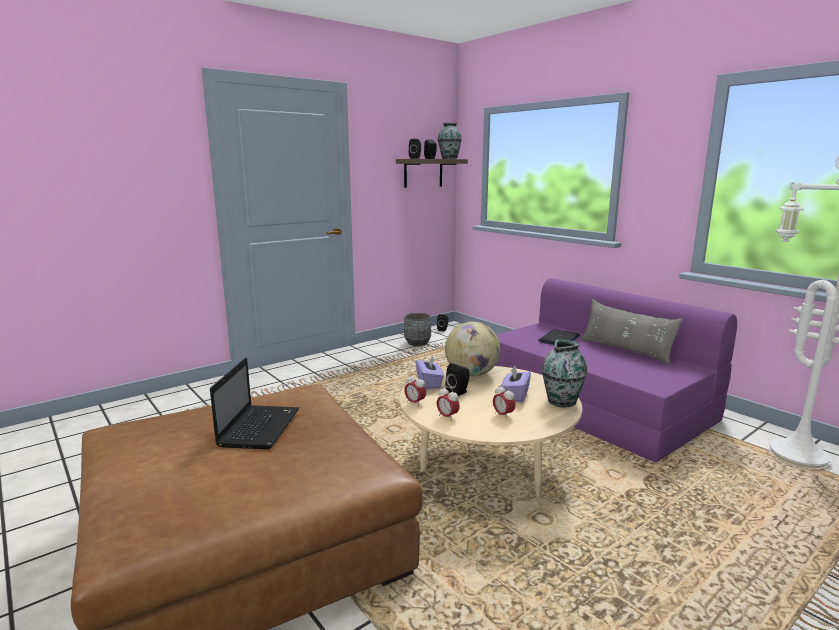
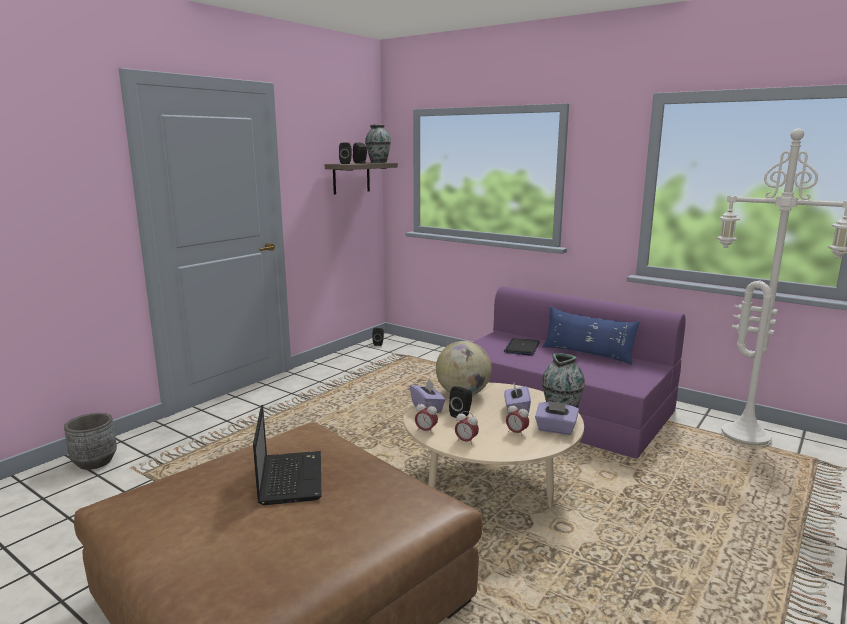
camera: 15 degrees left, 0 degrees up
grey planter [404,313,431,346] -> grey planter moved to [64,413,117,470]
grey pillow [581,300,682,364] -> blue pillow [543,306,640,365]
none -> purple tissue box [535,401,579,435]

